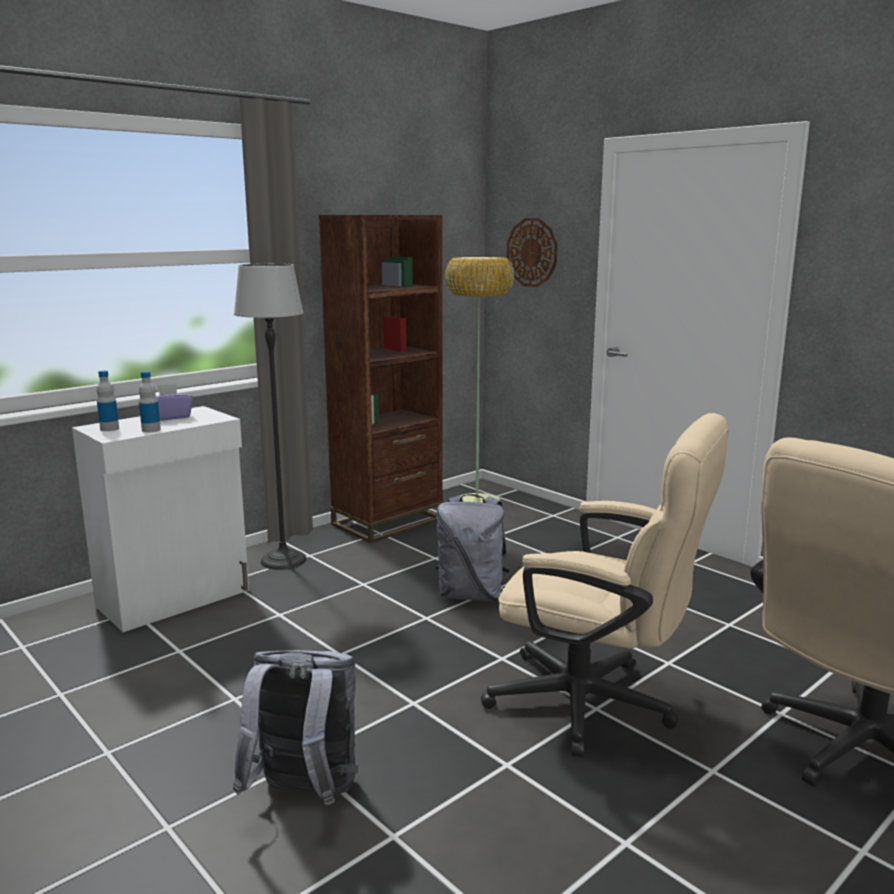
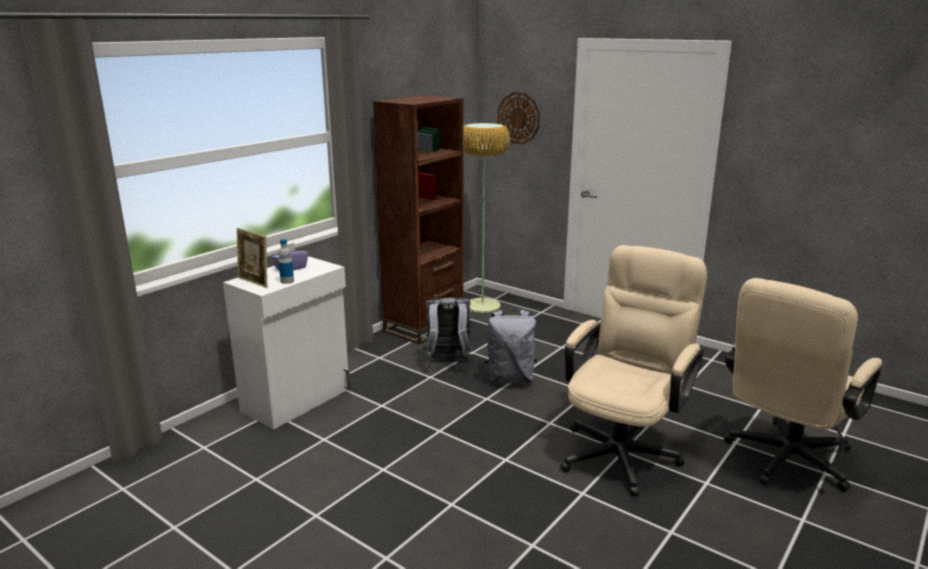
camera: 10 degrees left, 5 degrees up
bottle [96,370,119,431] -> picture frame [237,228,267,287]
grey backpack [233,650,358,805] -> grey backpack moved to [423,298,474,362]
floor lamp [234,263,307,570] -> none
beige office chair [481,413,729,757] -> beige office chair turned 75 degrees counterclockwise [560,245,707,496]

